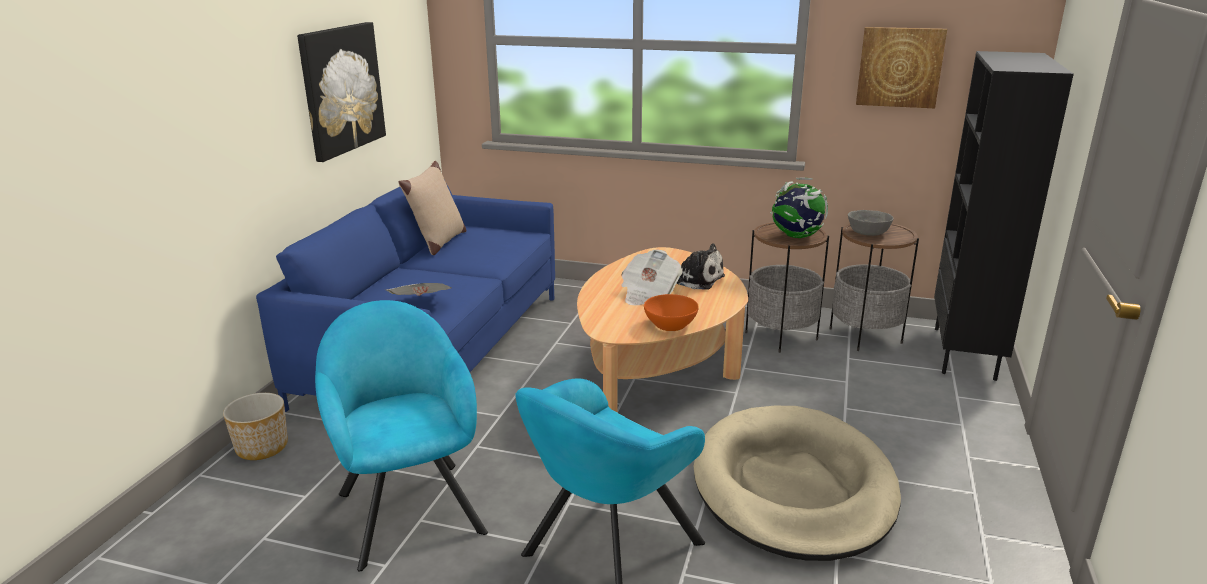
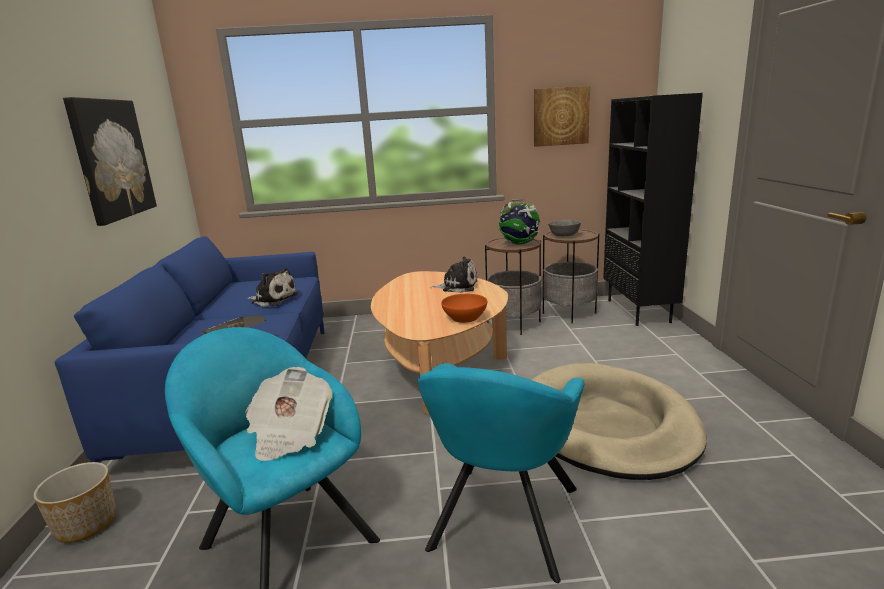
camera: 20 degrees left, 5 degrees down
beige pillow [399,161,467,255] -> none
newspaper [621,249,682,305] -> newspaper moved to [245,367,332,461]
none -> plush toy [247,268,298,307]

